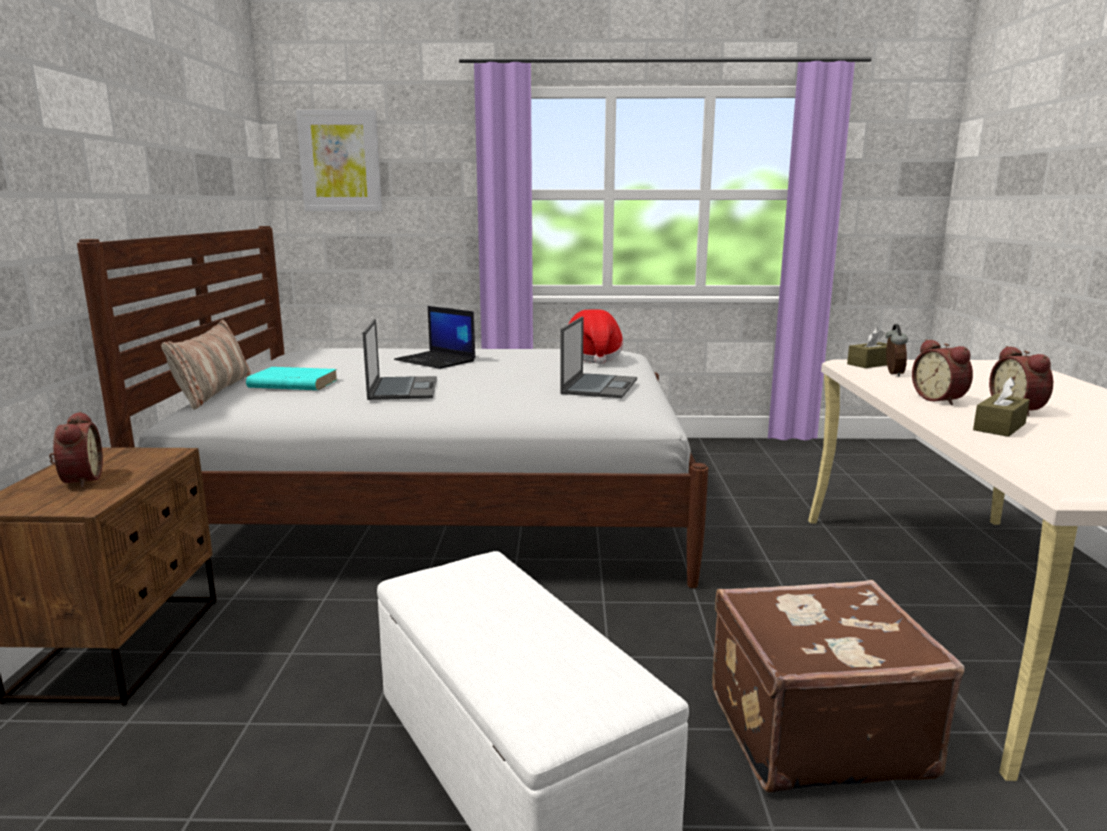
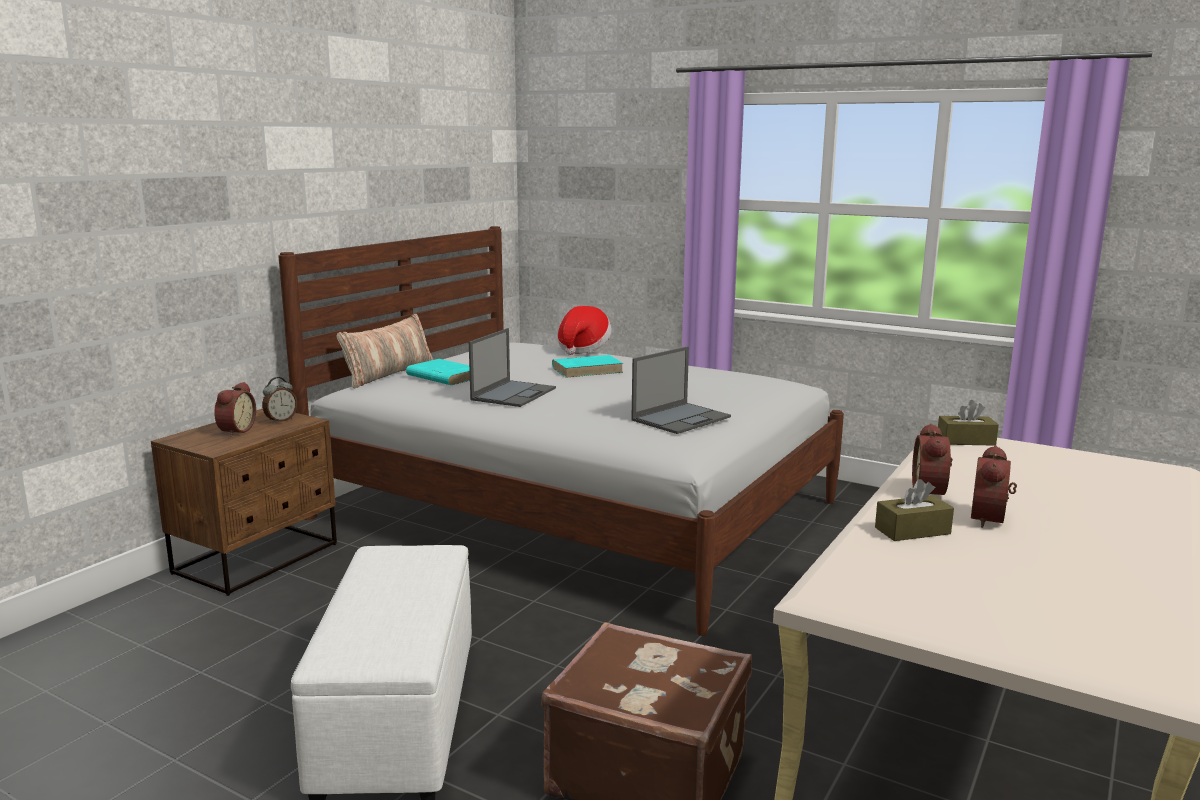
camera: 30 degrees right, 0 degrees up
picture [296,110,382,211] -> none
laptop [394,306,476,369] -> turquoise book [552,355,623,378]
hat [568,309,623,364] -> hat moved to [557,306,612,355]
alarm clock [886,324,908,377] -> alarm clock moved to [262,377,297,423]

